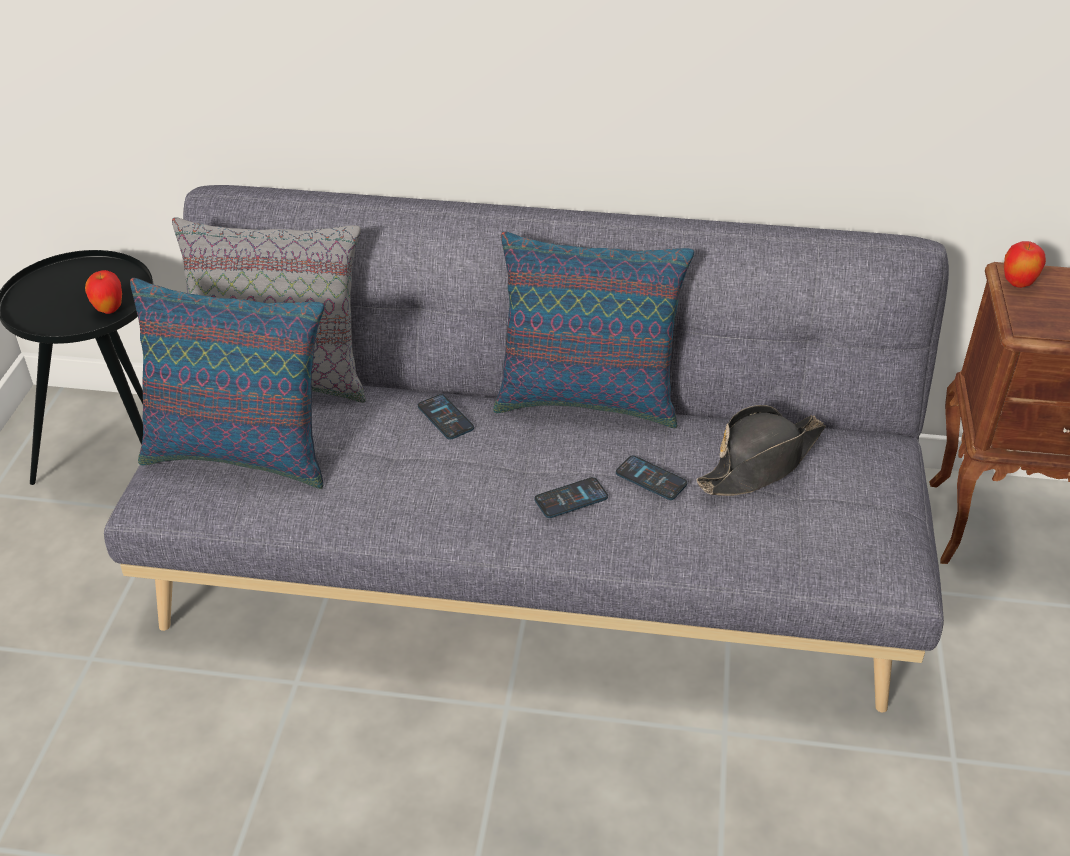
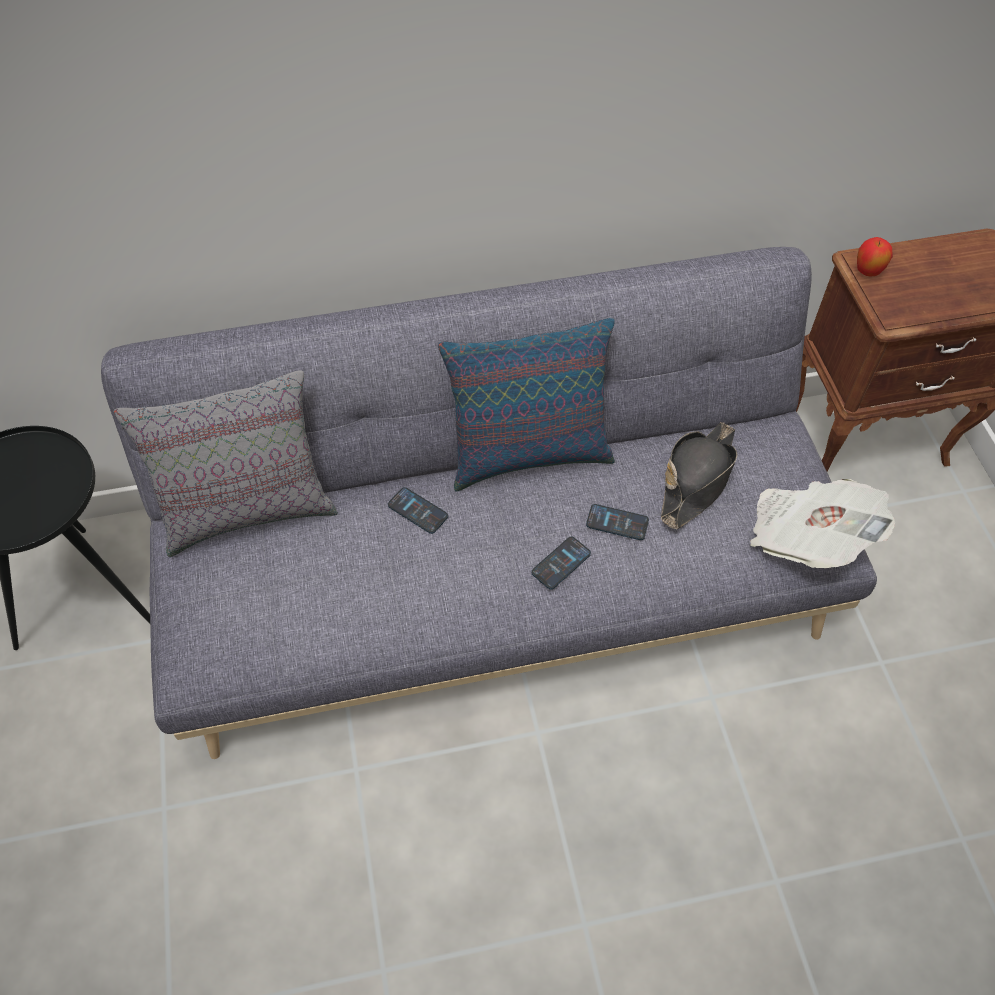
camera: 20 degrees left, 15 degrees up
apple [85,270,122,314] -> none
blue pillow [130,278,324,489] -> none
none -> newspaper [750,479,895,568]

